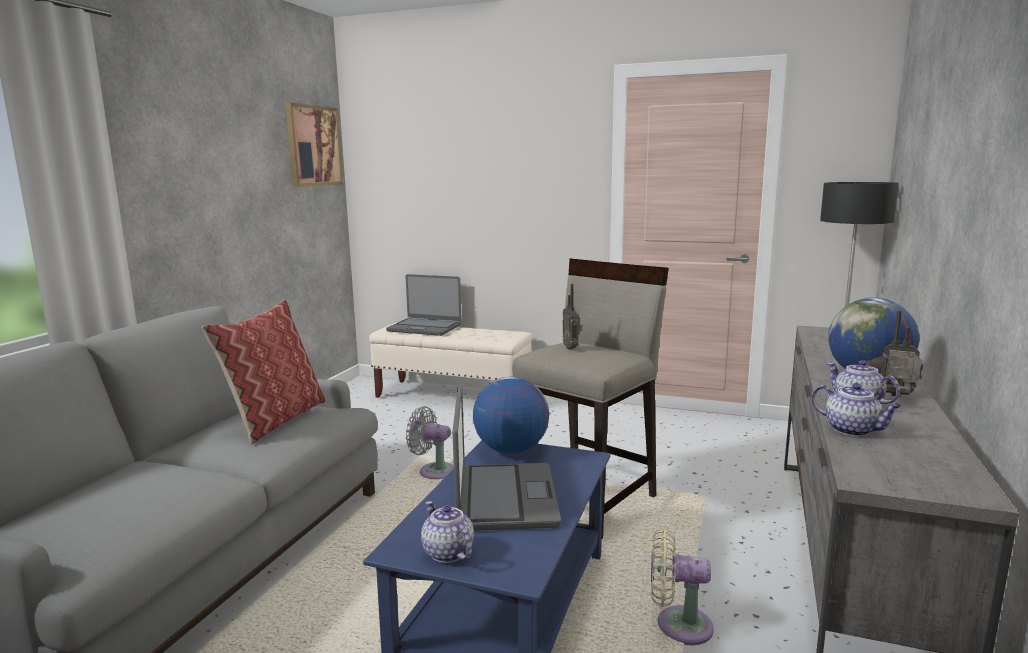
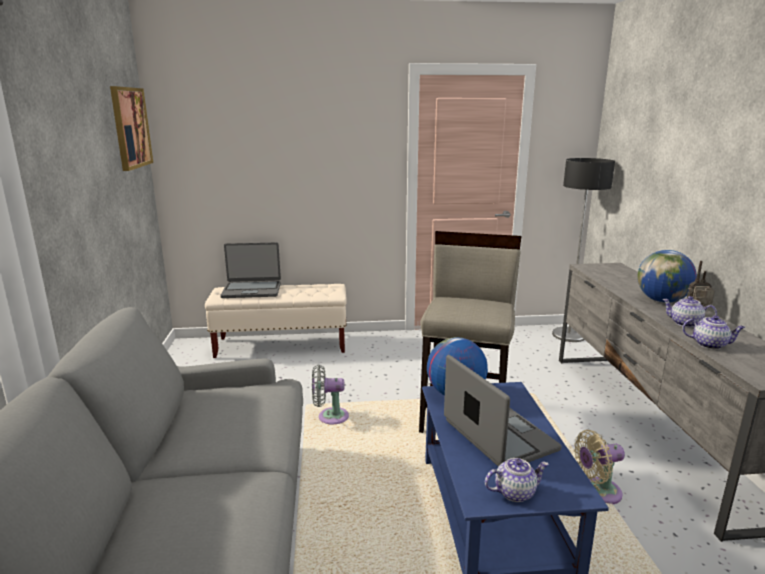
camera: 25 degrees left, 5 degrees up
pillow [201,300,326,445] -> none
teapot [421,501,474,563] -> teapot turned 135 degrees clockwise [485,458,549,502]
radio [562,284,582,350] -> none

